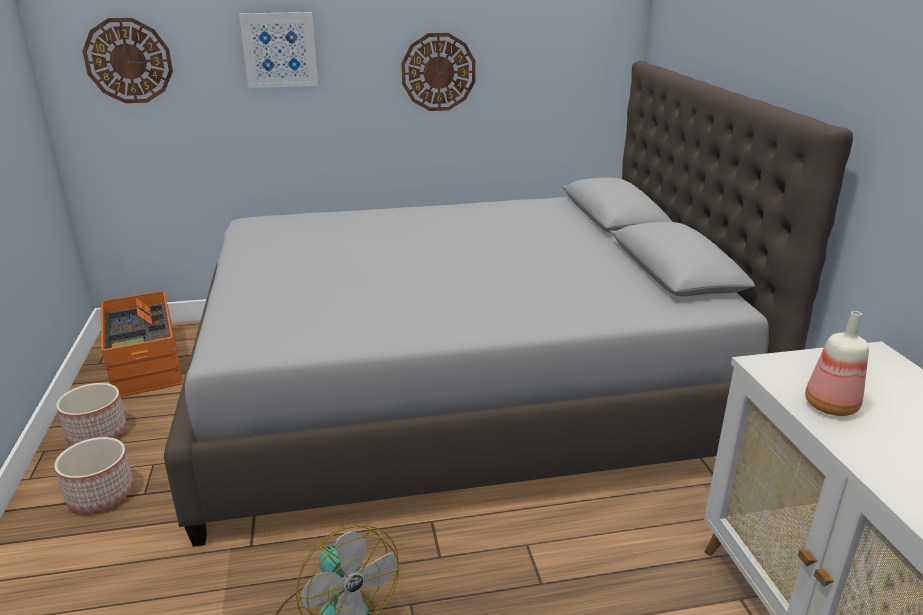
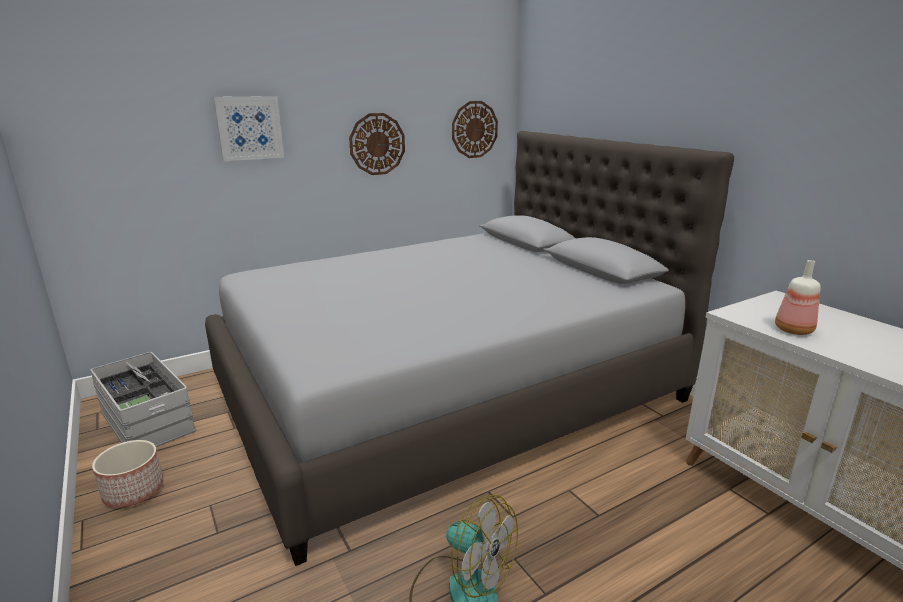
camera: 20 degrees left, 5 degrees down
planter [54,437,134,513] -> none
wall clock [82,18,173,103] -> wall clock moved to [452,101,498,158]
orange storage box [100,291,183,397] -> grey storage box [90,352,196,447]

